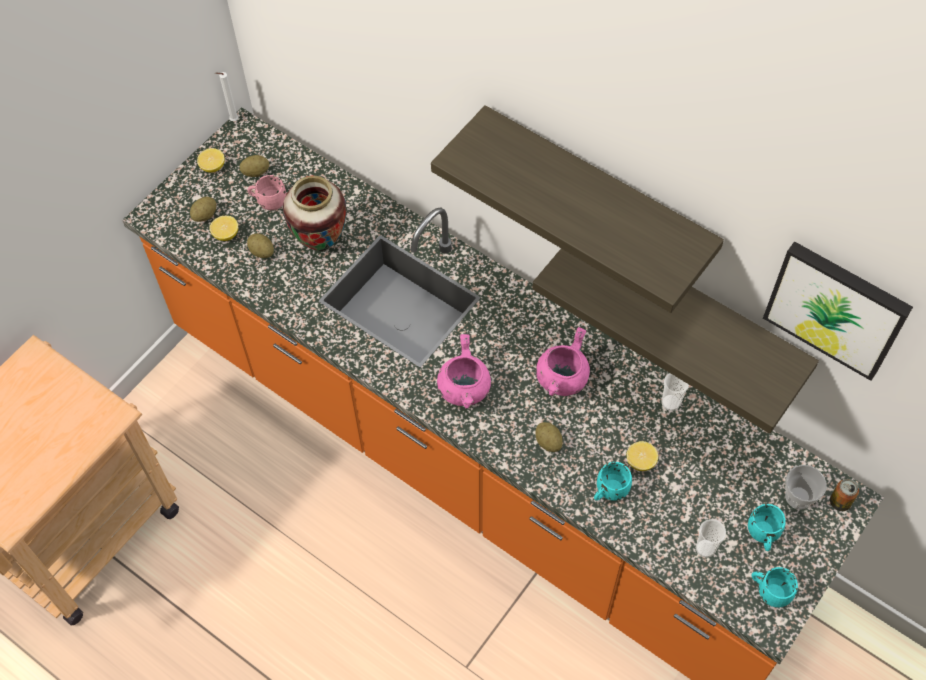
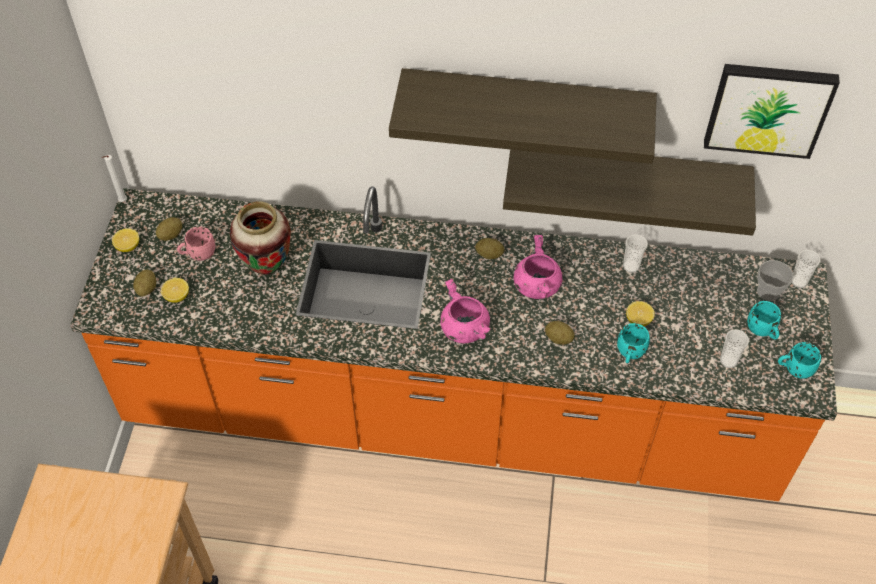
camera: 30 degrees left, 5 degrees down
potato [247,233,274,258] -> potato moved to [475,238,504,259]
can [830,479,859,511] -> cup [792,250,821,288]

